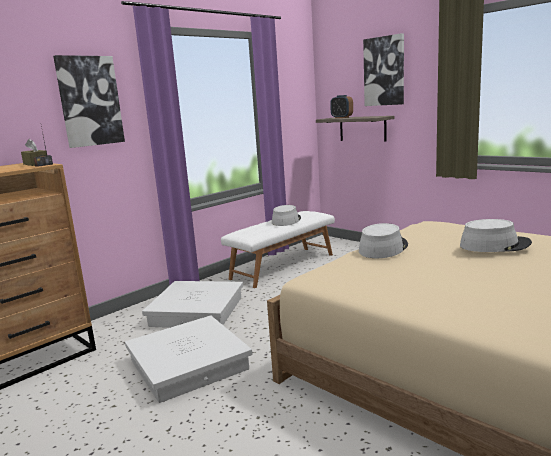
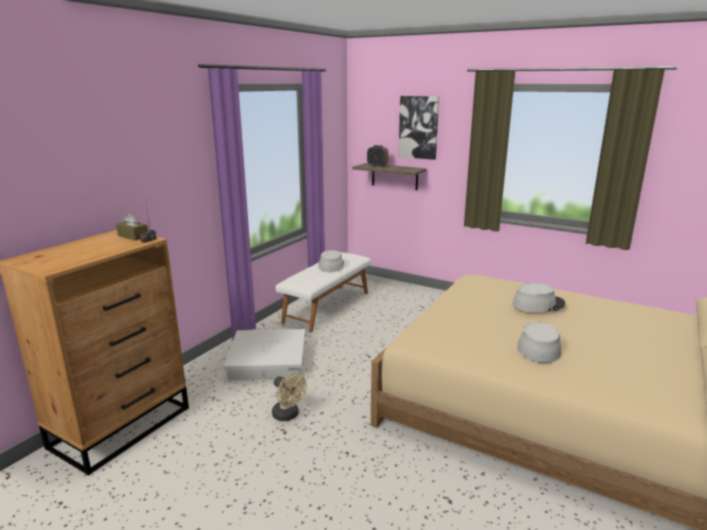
camera: 15 degrees left, 5 degrees up
picture [53,55,125,148] -> none
white storage box [125,316,252,403] -> beige fan [272,373,307,421]
grey hat [359,223,408,258] -> grey hat moved to [517,322,562,363]

